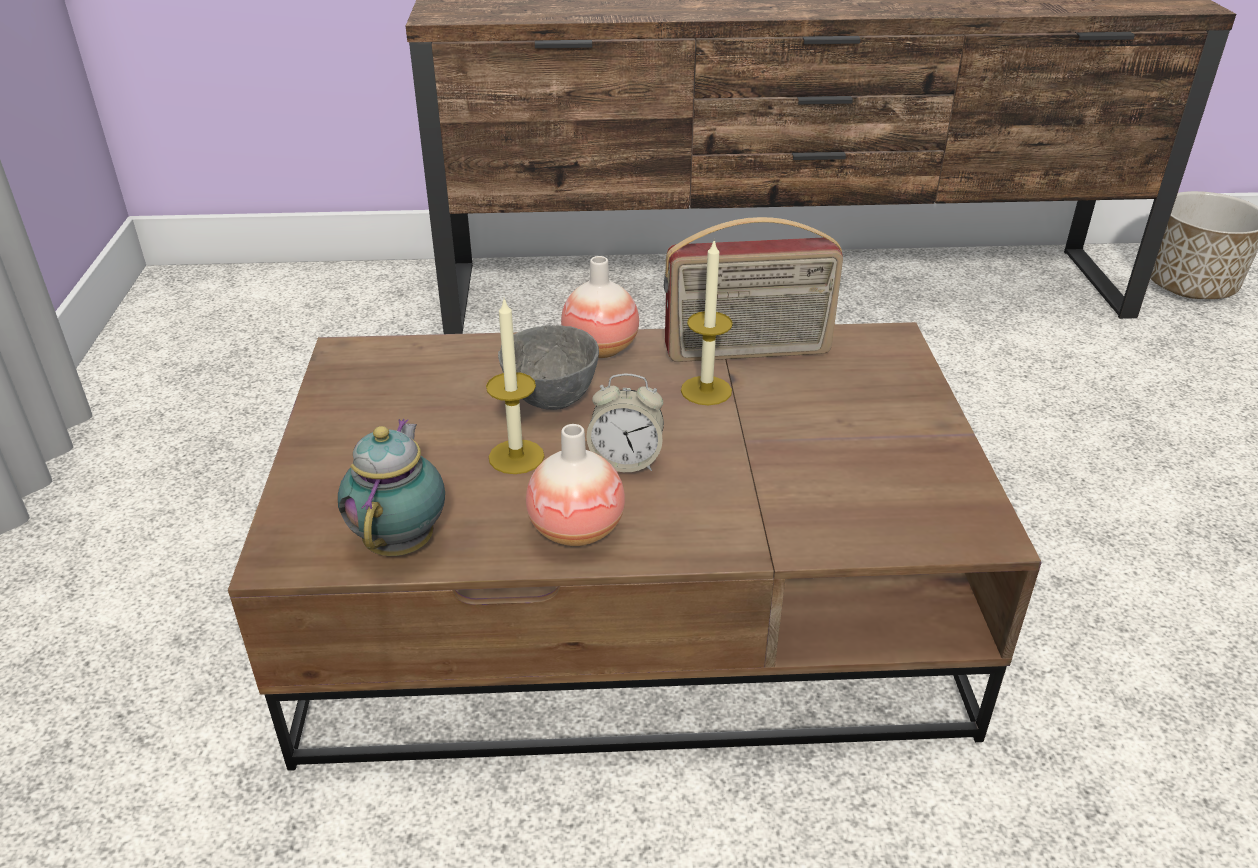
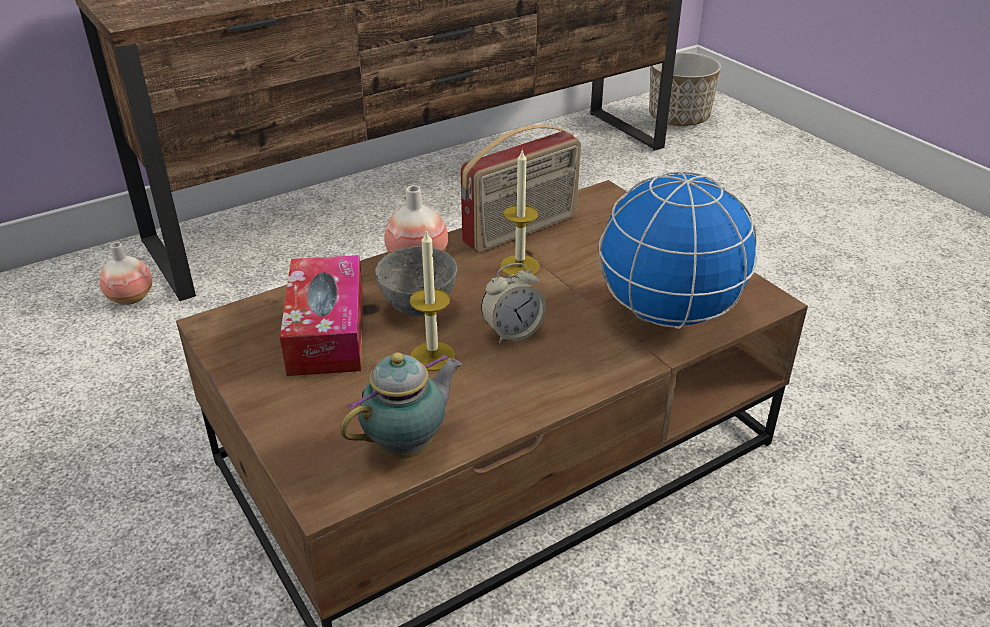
camera: 30 degrees left, 0 degrees up
teapot [338,419,445,556] -> teapot turned 75 degrees clockwise [340,352,462,459]
vase [526,424,625,546] -> vase moved to [99,242,152,305]
none -> tissue box [280,255,363,376]
none -> globe [599,171,758,329]

